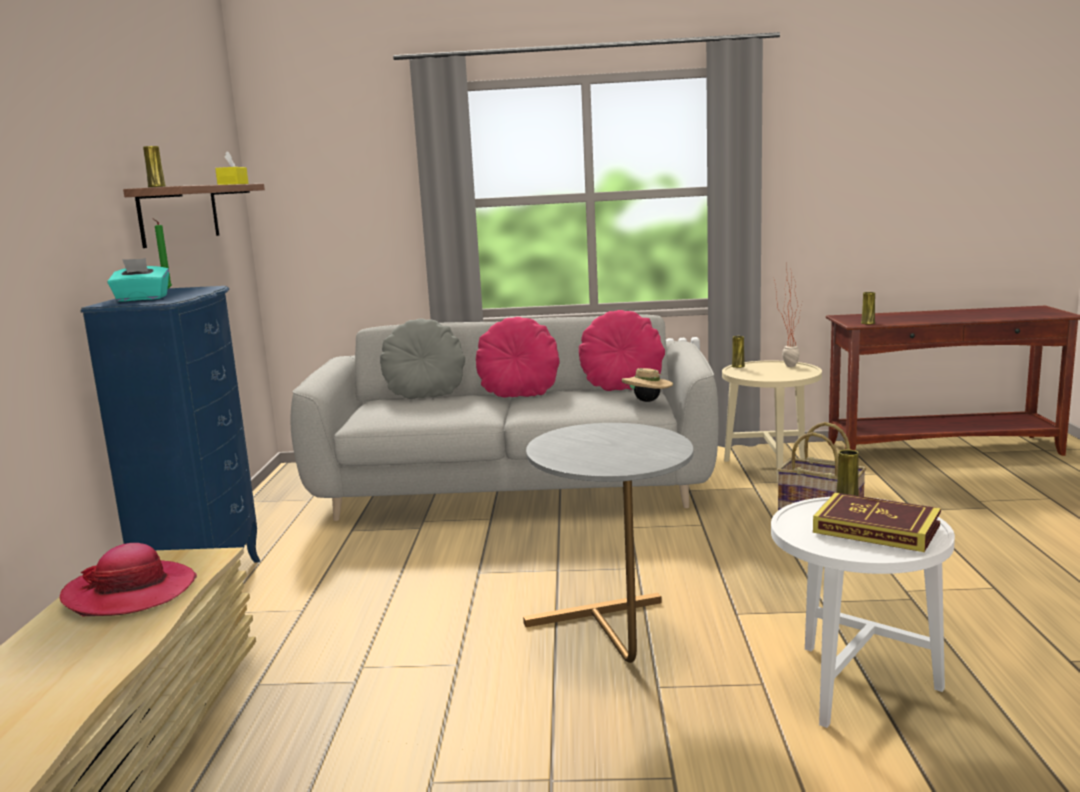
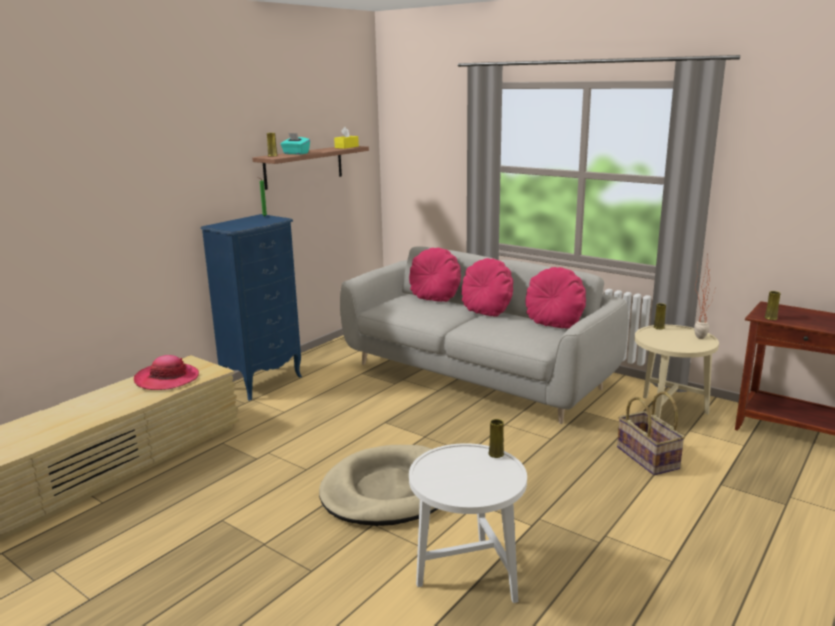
camera: 35 degrees right, 5 degrees up
turquoise tissue box [107,258,169,301] -> turquoise tissue box moved to [280,133,310,155]
grey pillow [380,319,465,399] -> pink pillow [409,248,461,302]
grey side table [523,423,693,663] -> beige dog bed [319,445,438,526]
beige hat [622,368,673,402] -> none
book [813,493,941,552] -> none

